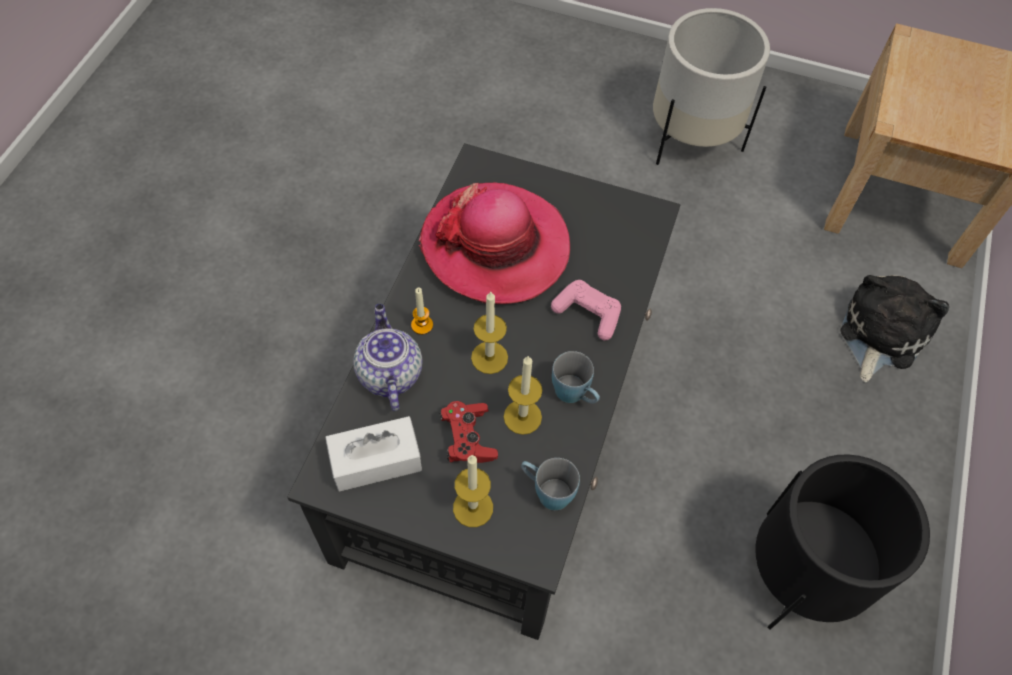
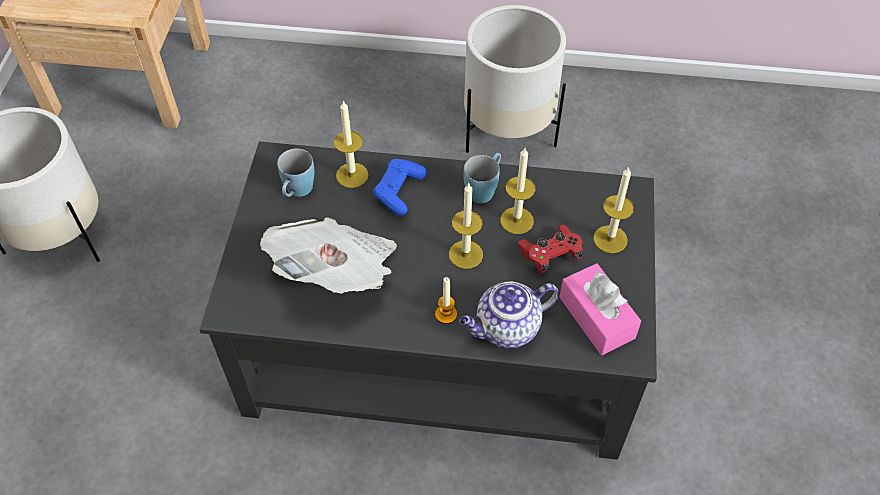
camera: 100 degrees left, 5 degrees down
white tissue box [325,416,422,492] -> pink tissue box [559,263,641,355]
hat [419,182,570,305] -> newspaper [260,217,397,293]
blue mug [521,458,580,510] -> blue mug moved to [277,149,314,197]
pink game controller [551,280,621,341] -> blue game controller [373,159,427,216]
black planter [755,454,930,630] -> white planter [464,5,566,153]
plush toy [840,275,949,383] -> none
none -> candle [334,100,369,188]

